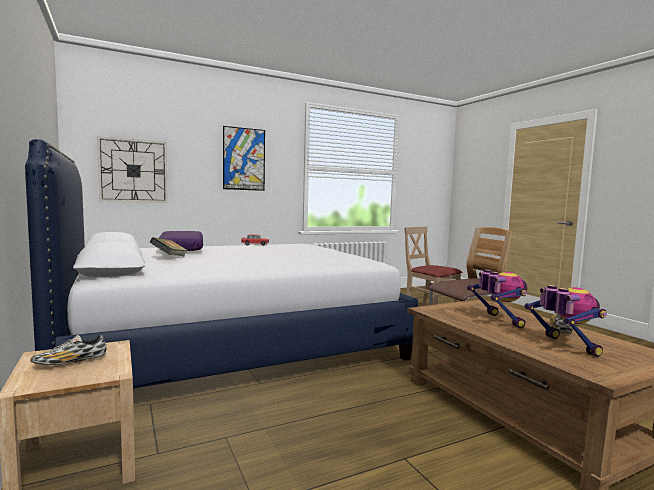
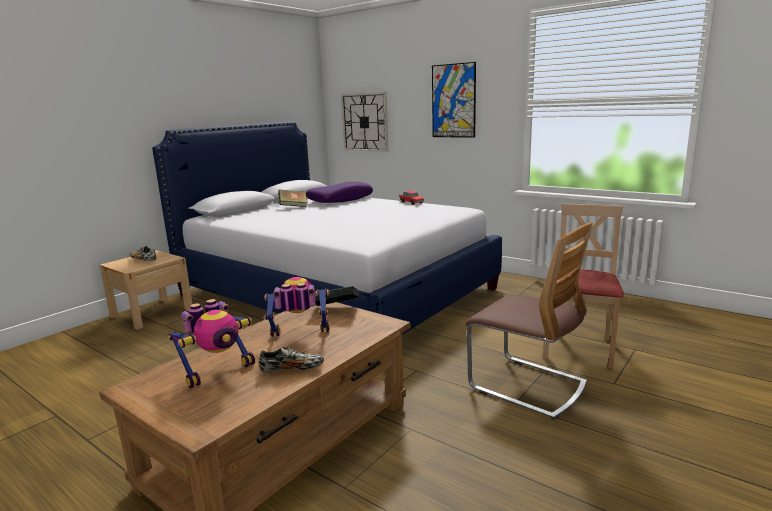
camera: 65 degrees right, 10 degrees up
toy robot [467,269,527,328] -> toy robot turned 150 degrees counterclockwise [264,277,330,336]
none -> book [315,286,359,306]

